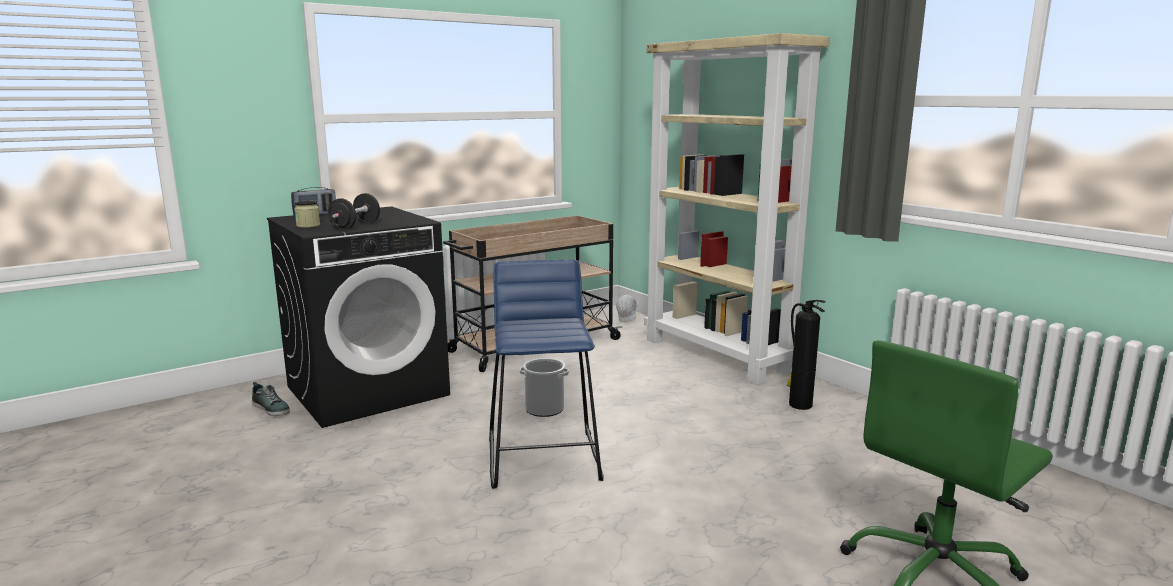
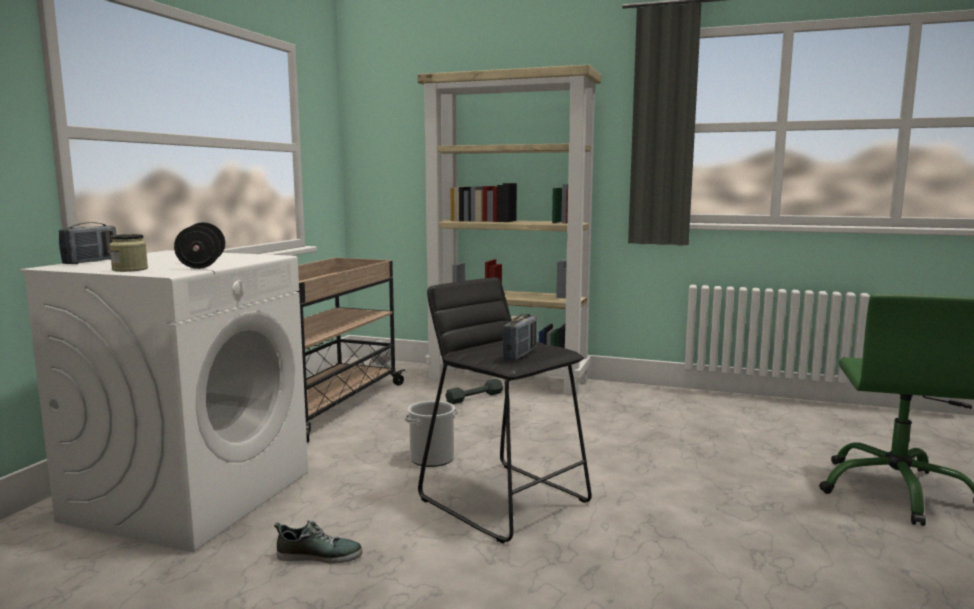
camera: 35 degrees left, 5 degrees down
shoe [252,382,290,416] -> shoe moved to [274,520,363,563]
black washing machine [267,206,450,428] -> white washing machine [19,250,308,552]
blue stool [489,260,604,489] -> black stool [418,277,592,544]
fire extinguisher [787,300,826,410] -> none
none -> grey dumbbell [445,379,503,404]
none -> radio [502,314,537,360]

